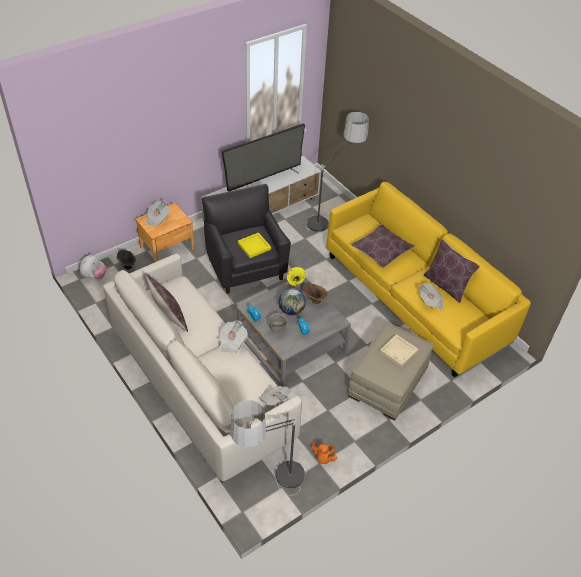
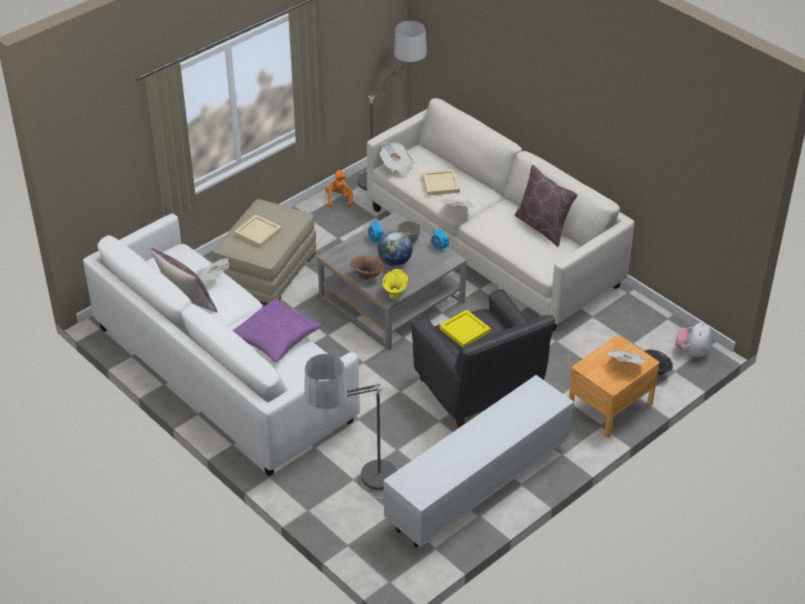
camera: 175 degrees right, 5 degrees down
television [221,123,305,192] -> none
yellow sofa [326,182,531,377] -> white sofa [83,213,360,476]
brown pillow [351,224,414,268] -> purple pillow [232,298,322,363]
none -> beige tray [422,169,460,196]

